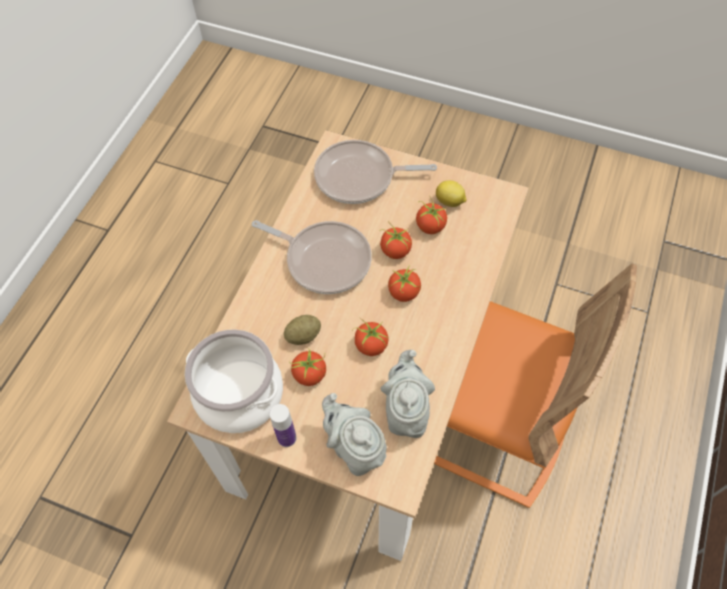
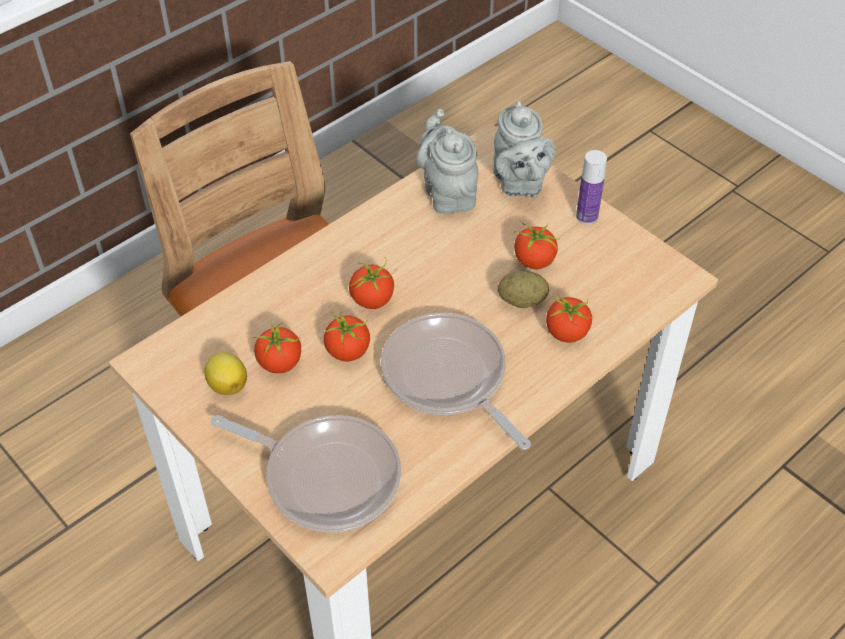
camera: 155 degrees left, 10 degrees down
cooking pot [185,330,283,433] -> none
tomato [352,317,389,356] -> tomato moved to [546,294,594,343]
grey teapot [380,350,435,438] -> grey teapot turned 135 degrees clockwise [416,109,478,214]

